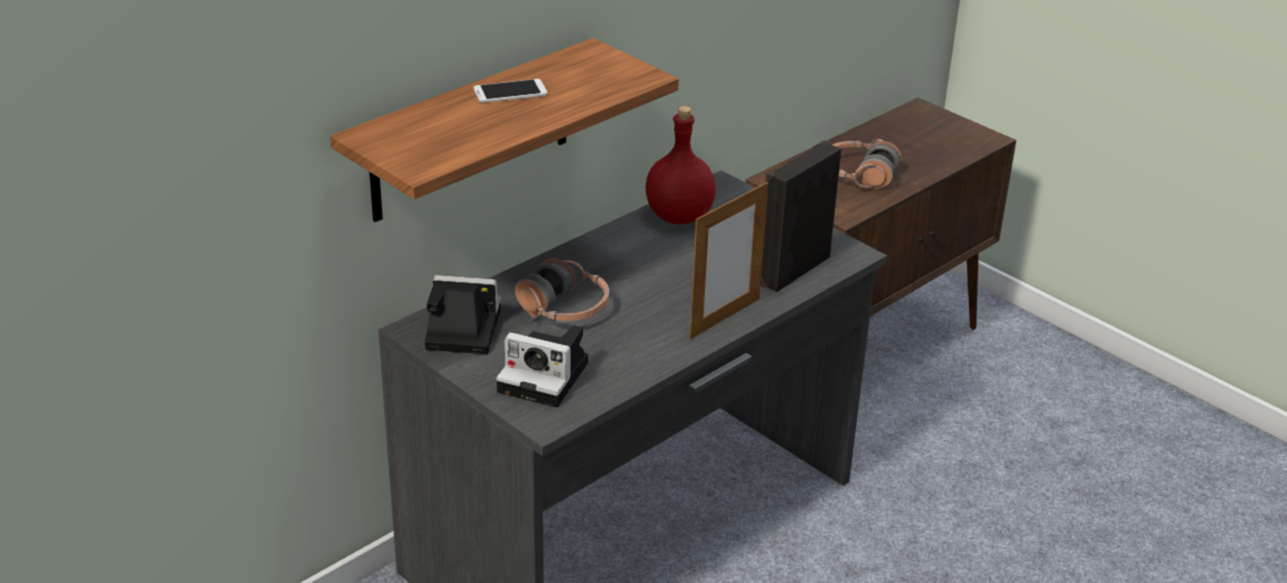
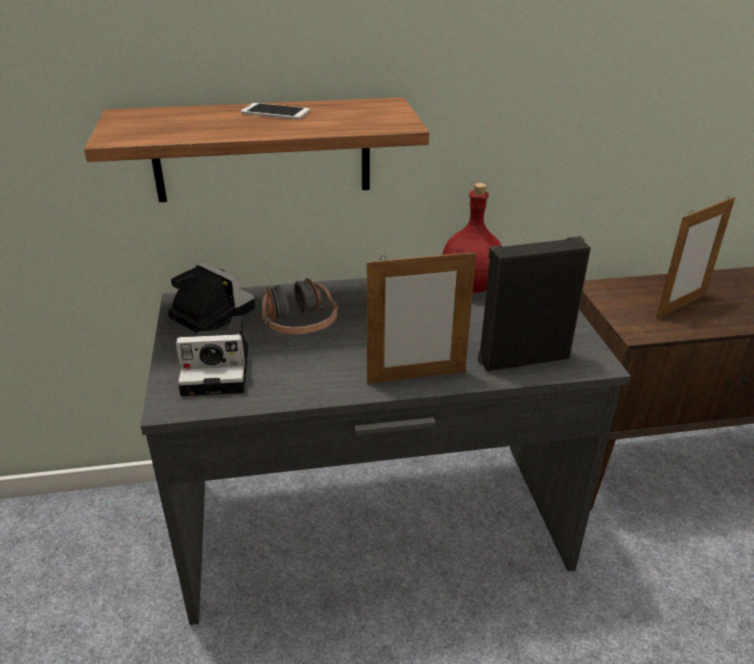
camera: 35 degrees right, 0 degrees up
camera [496,325,588,407] -> camera turned 60 degrees counterclockwise [176,316,248,396]
headphones [833,139,902,189] -> picture frame [656,196,735,319]

